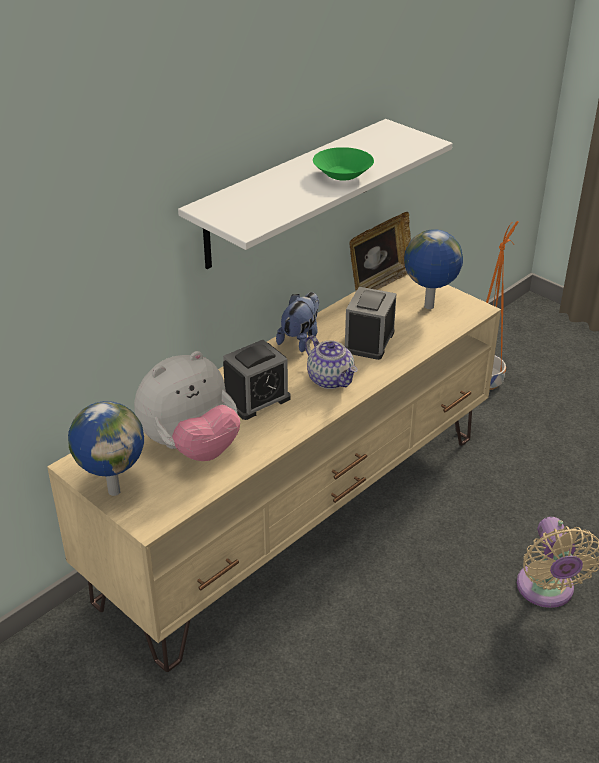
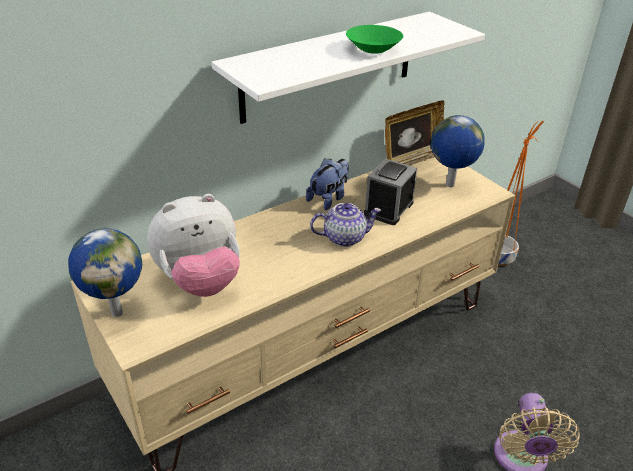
camera: 10 degrees right, 0 degrees up
alarm clock [223,340,291,420] -> none
teapot [305,335,358,389] -> teapot turned 75 degrees counterclockwise [310,203,381,247]

